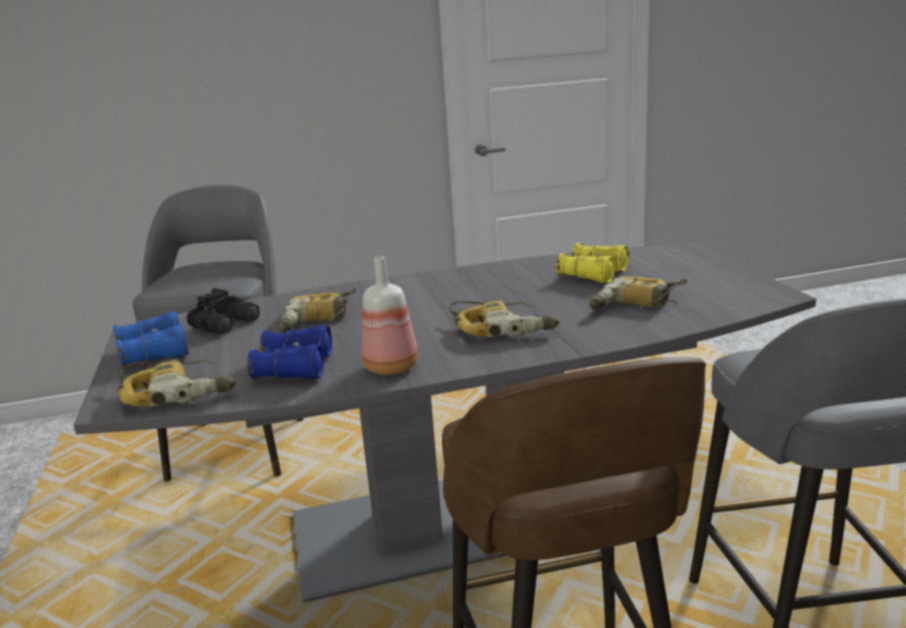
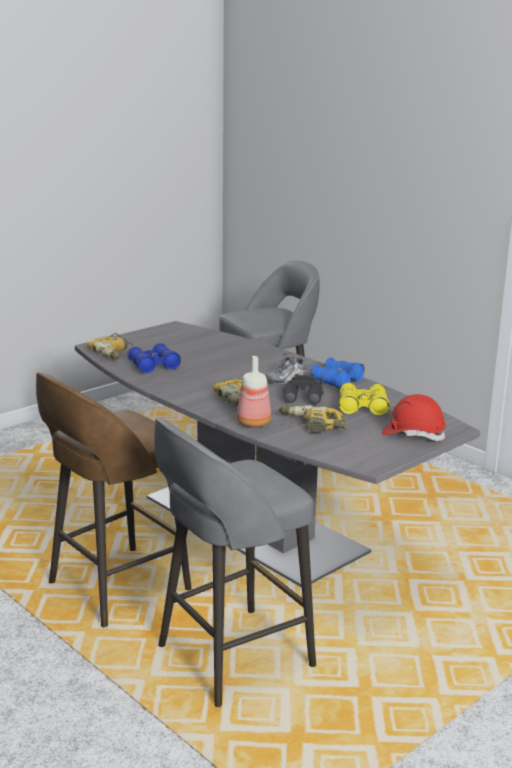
camera: 60 degrees right, 0 degrees up
blue binoculars [113,311,189,367] -> blue binoculars moved to [310,357,365,389]
black binoculars [187,288,260,334] -> black binoculars moved to [282,373,324,404]
power drill [278,288,356,333] -> none
bottle [362,256,418,375] -> bottle moved to [237,356,271,427]
none -> shoe [265,353,306,384]
none -> red hard hat [382,394,446,441]

